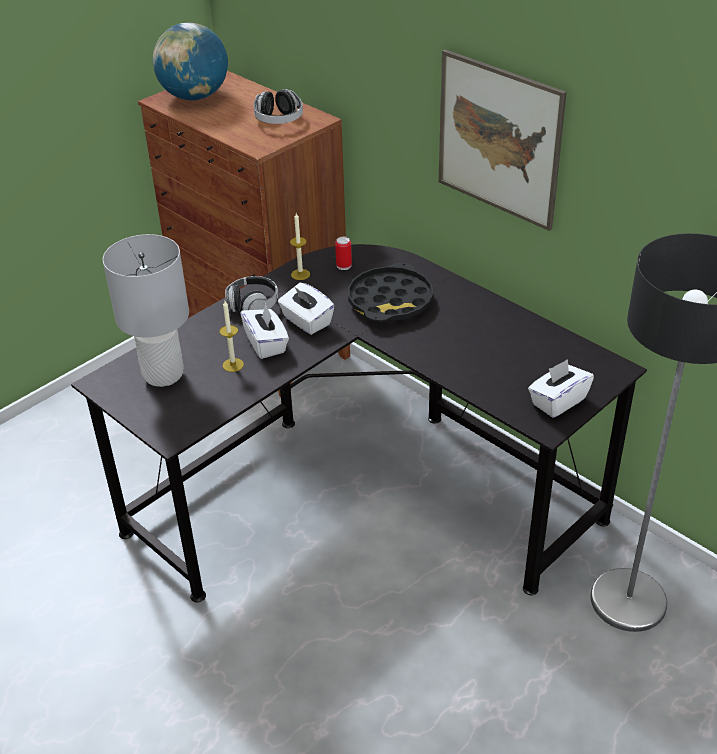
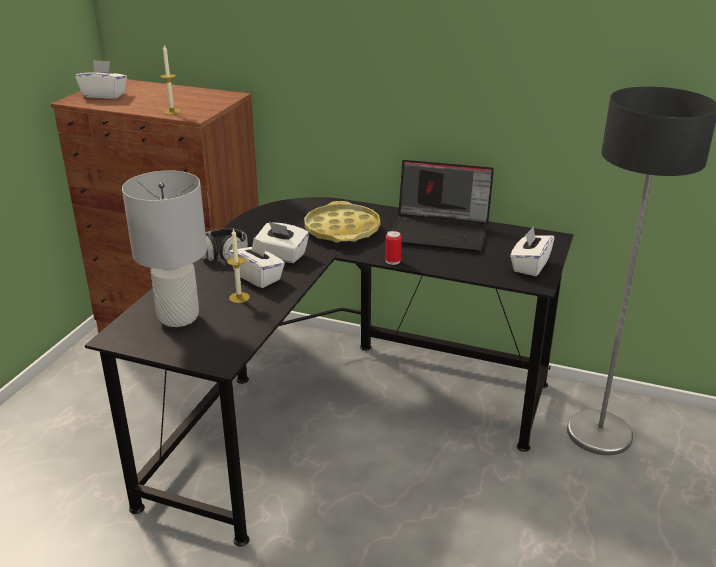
camera: 25 degrees left, 10 degrees down
globe [153,23,228,100] -> white tissue box [75,60,127,99]
headphones [253,89,303,124] -> none
candle [290,213,310,280] -> candle moved to [160,45,181,115]
can [335,236,352,270] -> can moved to [385,231,402,265]
black tray [348,263,433,322] -> yellow tray [304,201,380,243]
picture [439,49,567,231] -> none
none -> laptop [392,160,494,252]

